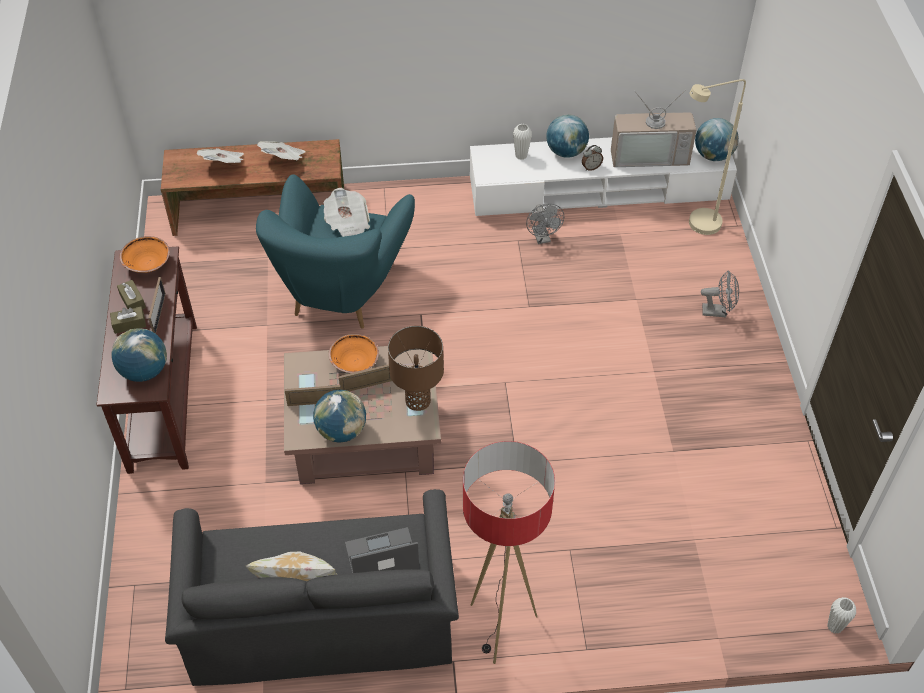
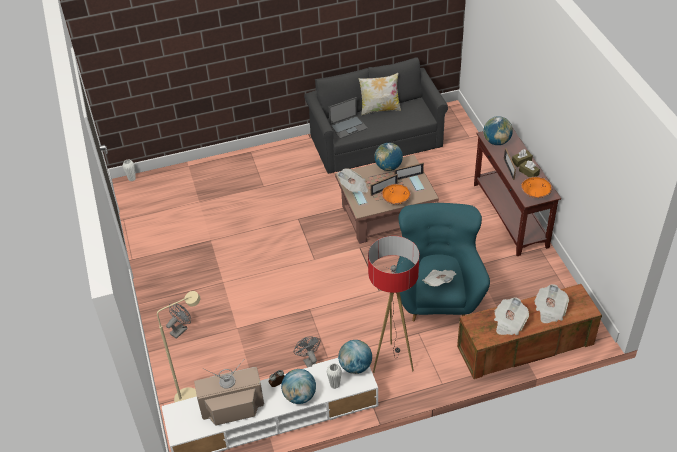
camera: 170 degrees right, 5 degrees down
brown table lamp [388,326,444,411] -> newspaper [337,169,368,193]
floor lamp [463,441,555,664] -> floor lamp moved to [368,236,419,373]
globe [695,118,739,161] -> globe moved to [338,340,372,374]
grey fan [701,270,739,317] -> grey fan turned 135 degrees clockwise [166,304,191,339]

